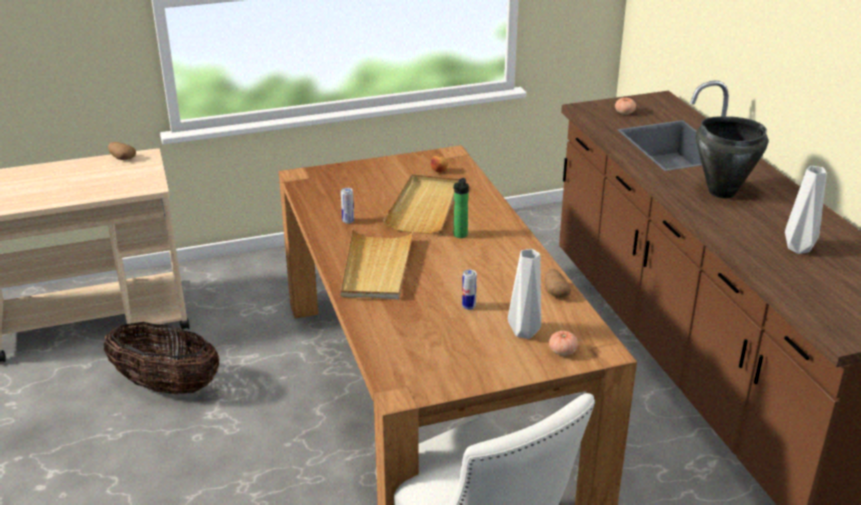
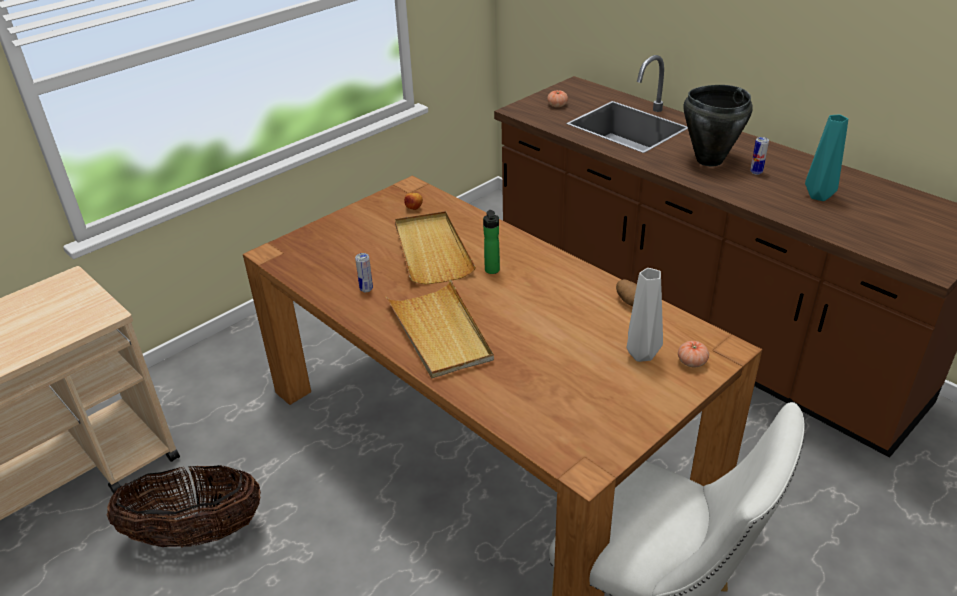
camera: 25 degrees left, 5 degrees up
potato [108,142,136,160] -> none
can [462,270,477,310] -> can moved to [750,137,769,175]
grey vase [785,166,827,254] -> turquoise vase [805,115,848,201]

